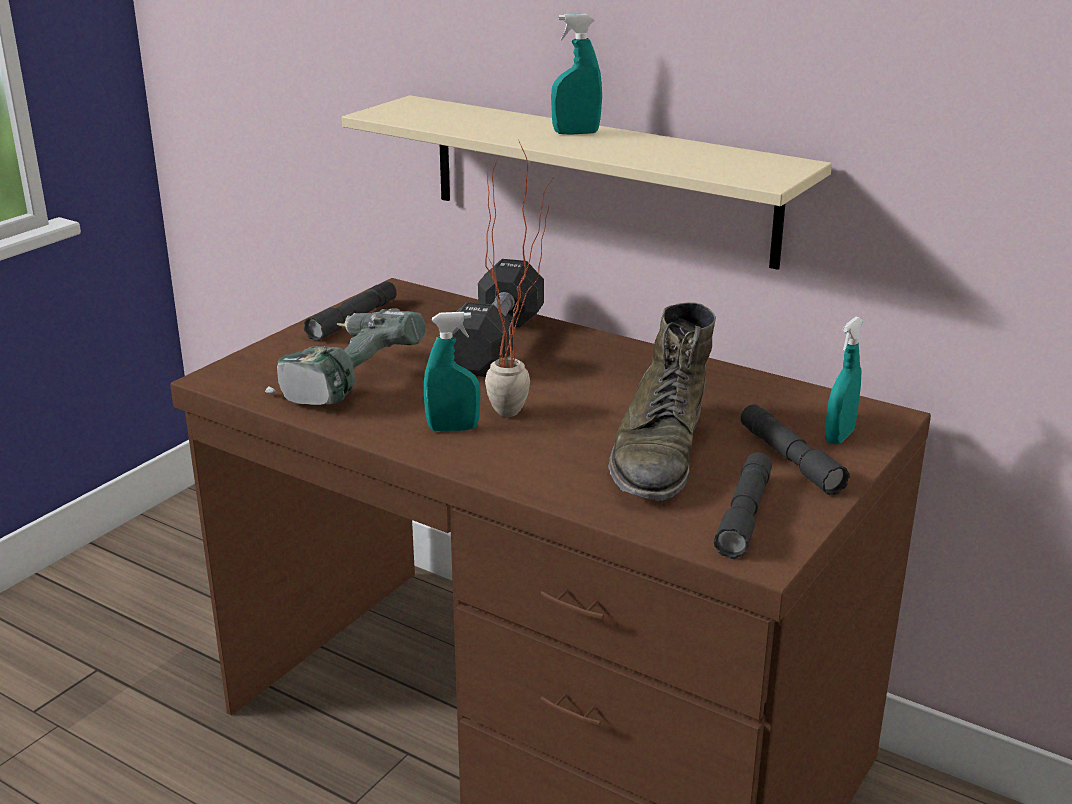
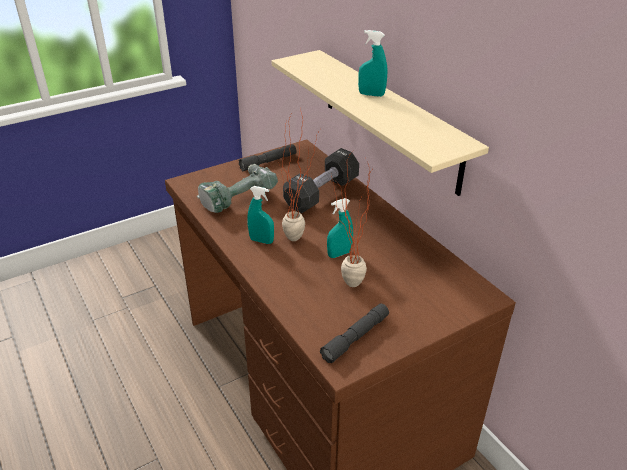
camera: 25 degrees right, 10 degrees up
green boot [608,302,716,501] -> potted plant [331,151,373,287]
grey flashlight [741,404,850,495] -> none
turquoise spray bottle [825,317,863,444] -> turquoise spray bottle moved to [327,198,353,258]

